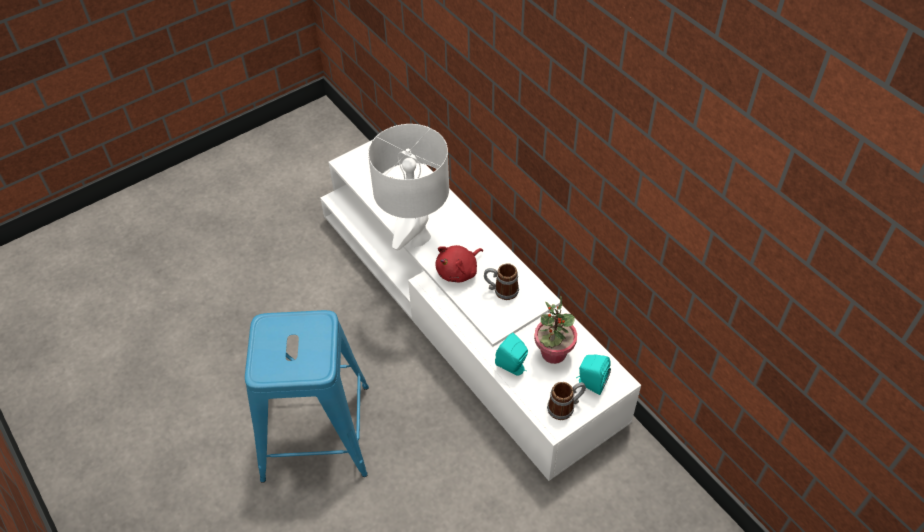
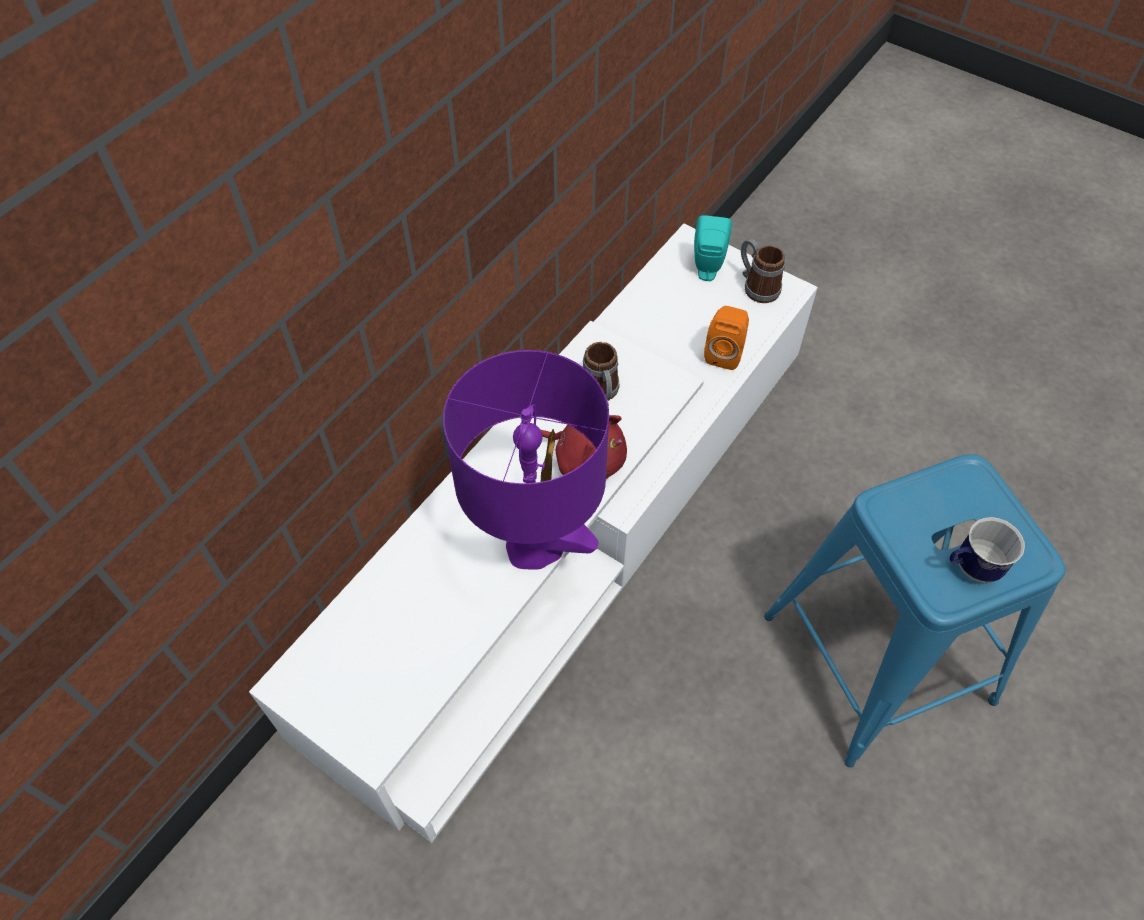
camera: 110 degrees left, 5 degrees up
white table lamp [368,124,449,250] -> purple table lamp [443,350,609,569]
turquoise speaker [495,333,528,376] -> orange speaker [704,306,749,370]
potted plant [534,295,577,364] -> none
none -> mug [950,517,1025,583]

